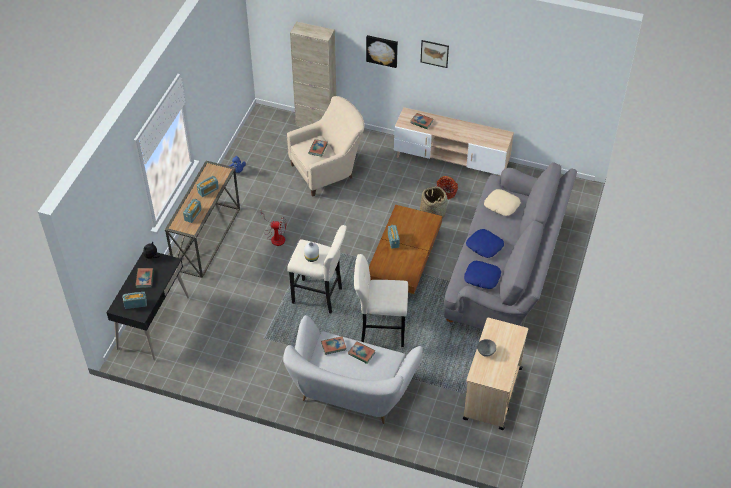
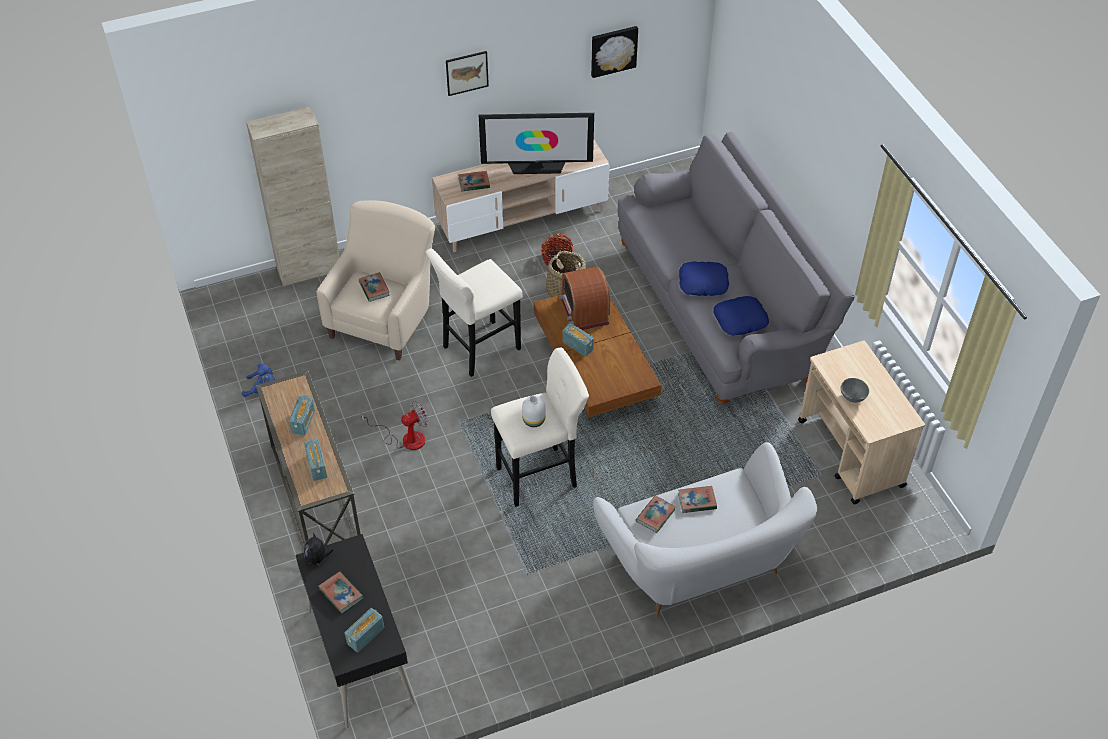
camera: 40 degrees left, 0 degrees up
beige stool [354,254,408,347] -> beige stool moved to [426,249,523,377]
picture [366,35,398,68] -> picture moved to [591,26,638,78]
beige pillow [484,189,521,216] -> none
none -> television [479,113,594,174]
none -> radio [559,266,610,330]

